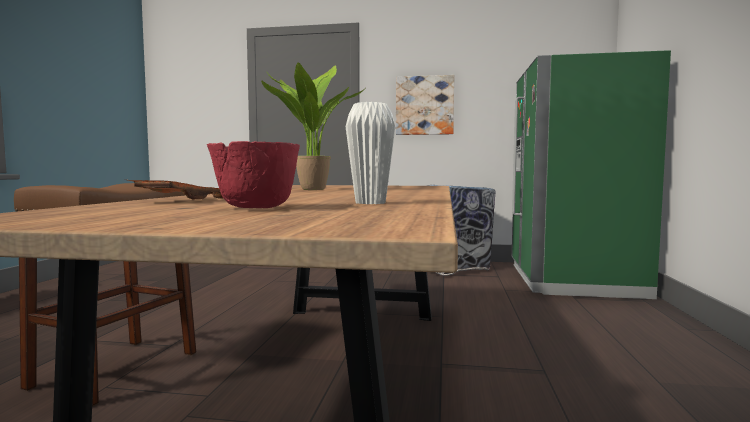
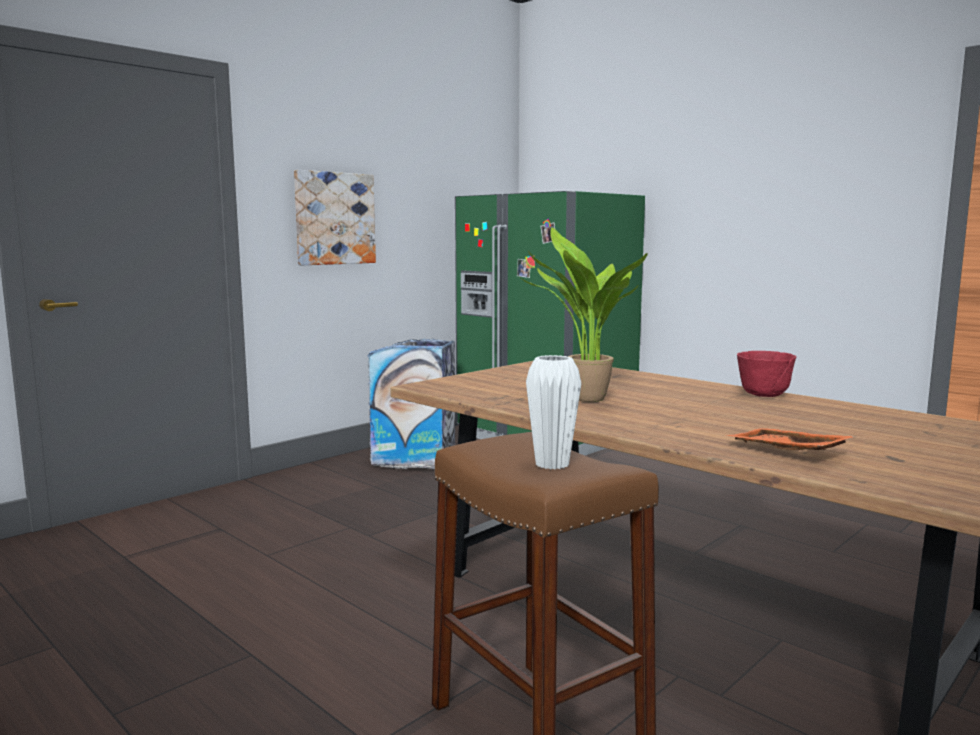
camera: 55 degrees left, 5 degrees up
red bowl [207,141,300,208] -> red bowl moved to [737,351,796,397]
white vase [345,102,395,204] -> white vase moved to [526,355,581,470]

